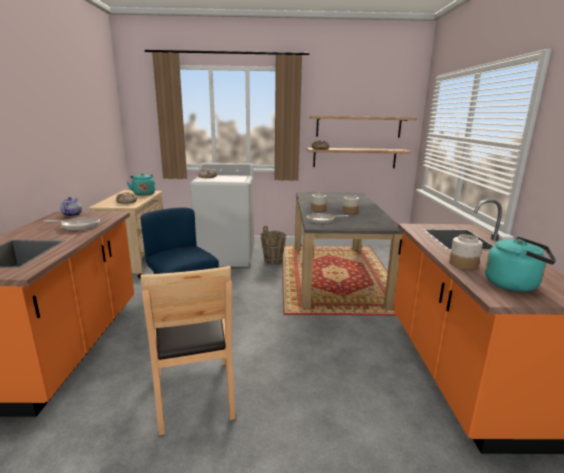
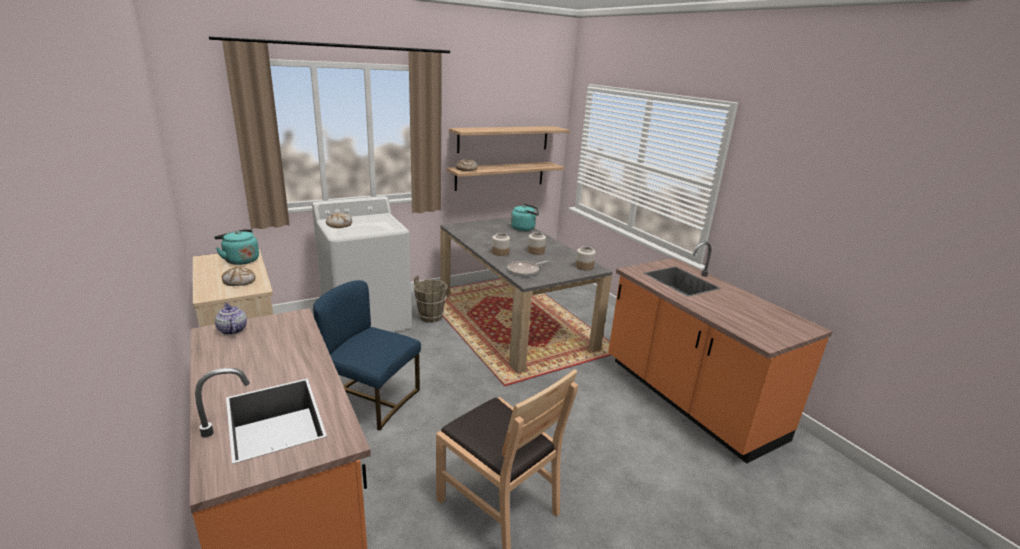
camera: 30 degrees left, 5 degrees up
frying pan [43,217,100,230] -> none
jar [449,234,483,270] -> jar moved to [575,246,596,270]
turquoise kettle [485,237,556,292] -> turquoise kettle moved to [511,204,539,231]

